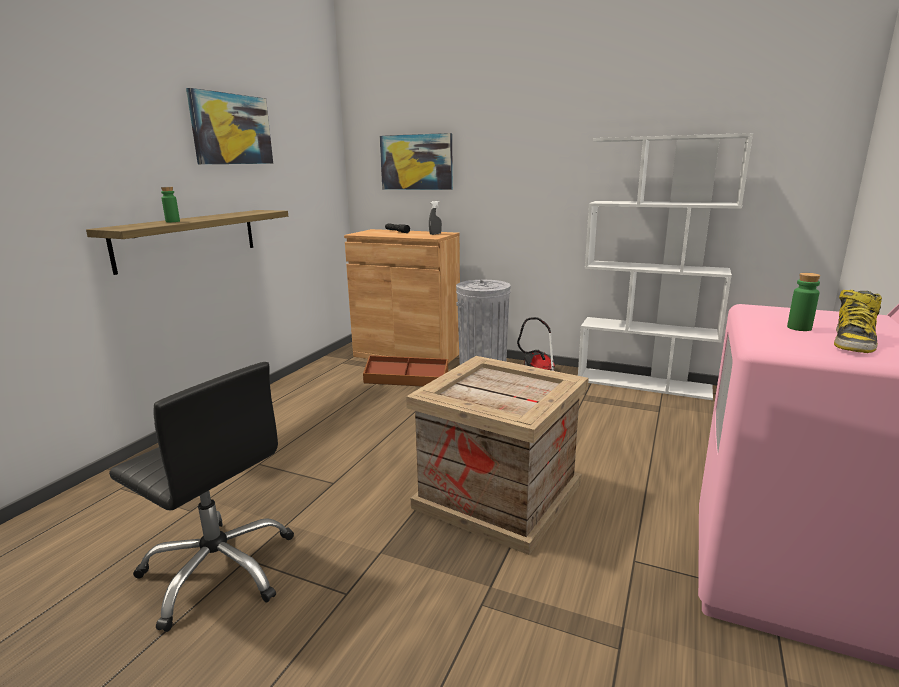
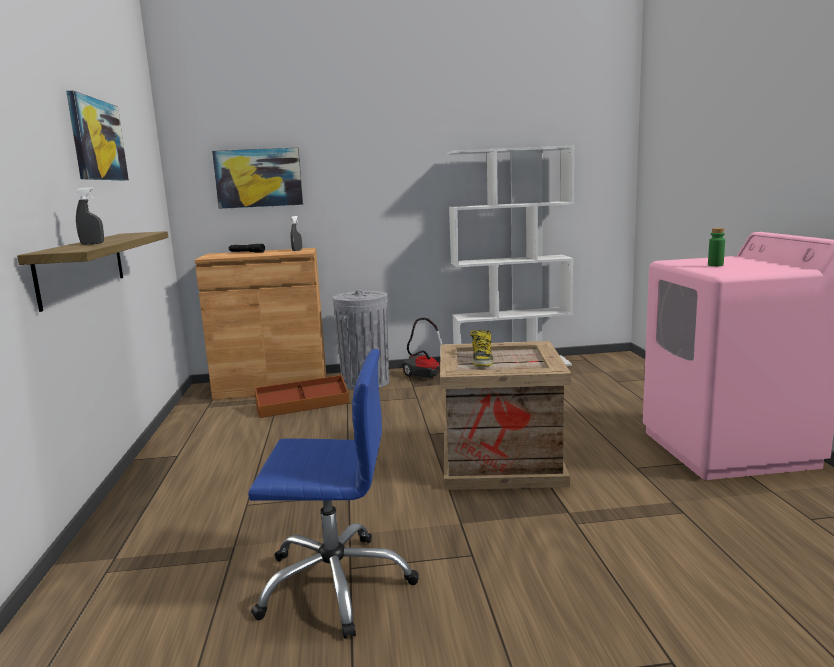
camera: 30 degrees left, 5 degrees down
black office chair [109,362,294,632] -> blue office chair [248,349,418,639]
green bottle [161,187,180,222] -> grey spray bottle [76,187,104,245]
boot [834,290,882,353] -> boot moved to [471,329,494,366]

